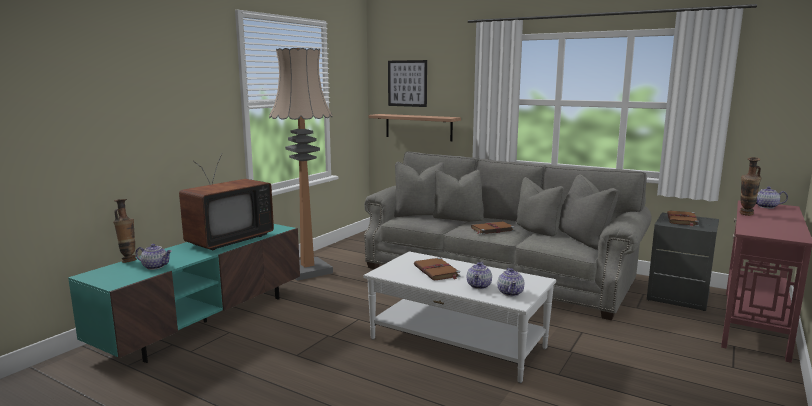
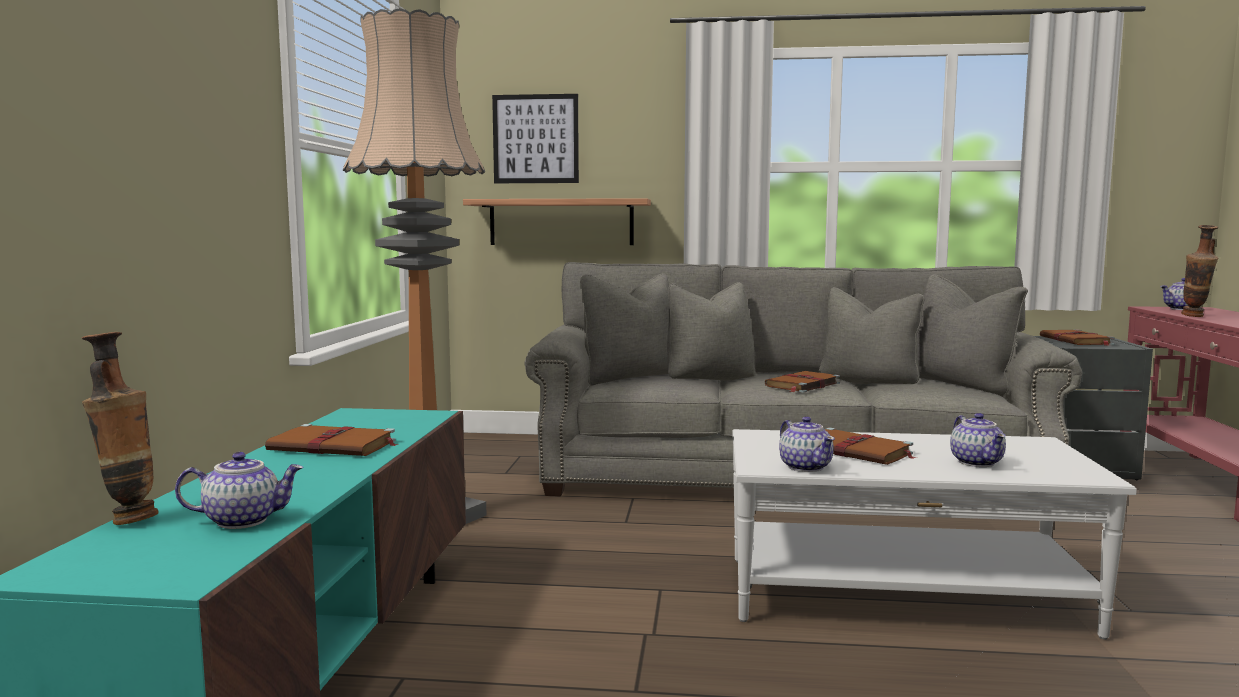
camera: 25 degrees left, 5 degrees down
television [179,154,274,250] -> brown book [265,424,398,456]
teapot [497,268,524,296] -> teapot moved to [779,416,835,472]

